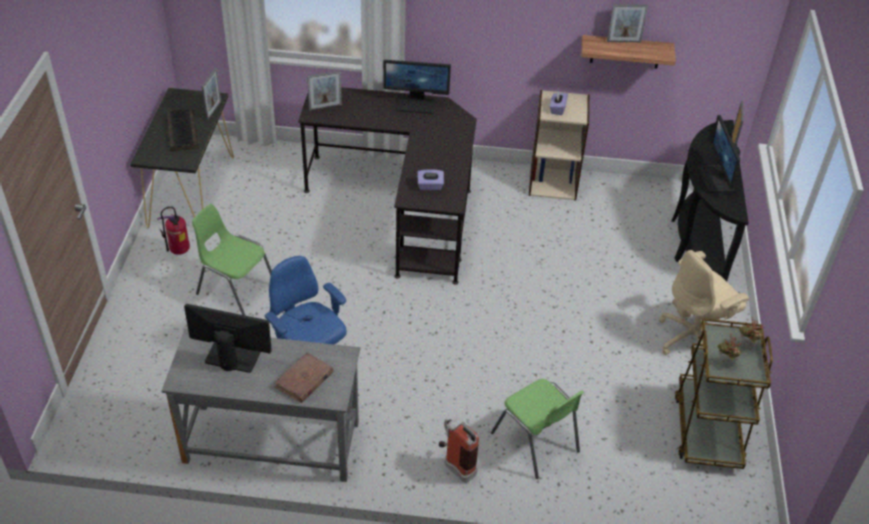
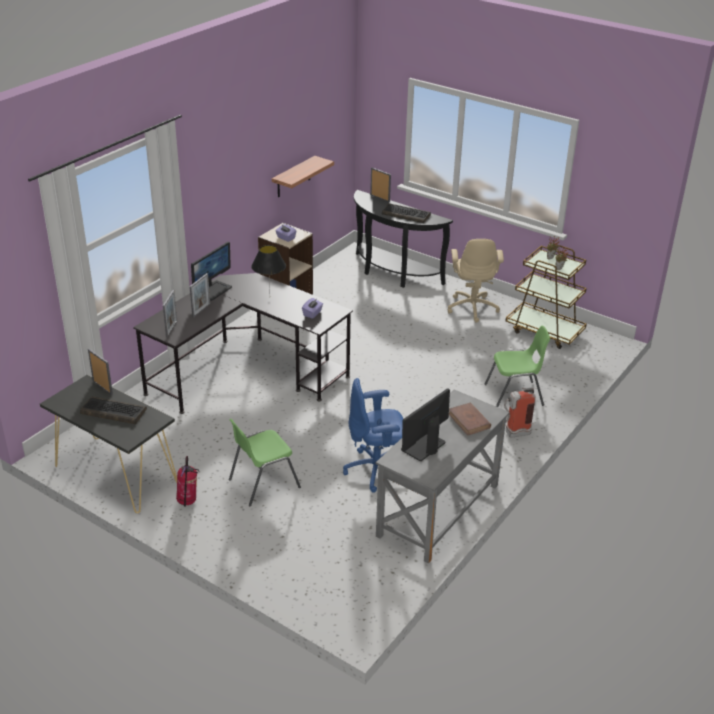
camera: 60 degrees left, 10 degrees down
picture frame [607,4,648,42] -> picture frame moved to [190,273,210,318]
monitor [698,115,740,193] -> keyboard [382,203,431,223]
none -> black table lamp [251,245,286,291]

